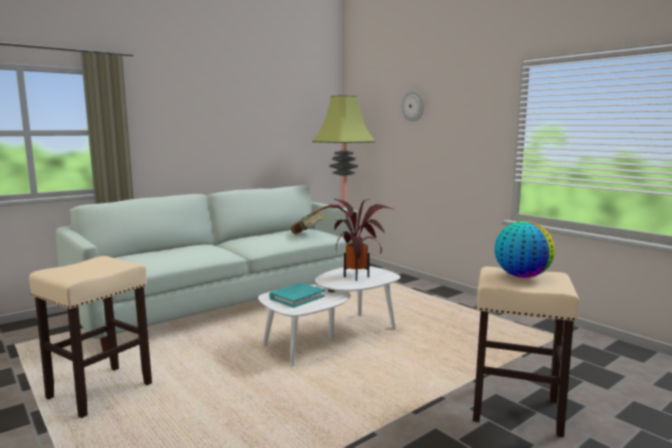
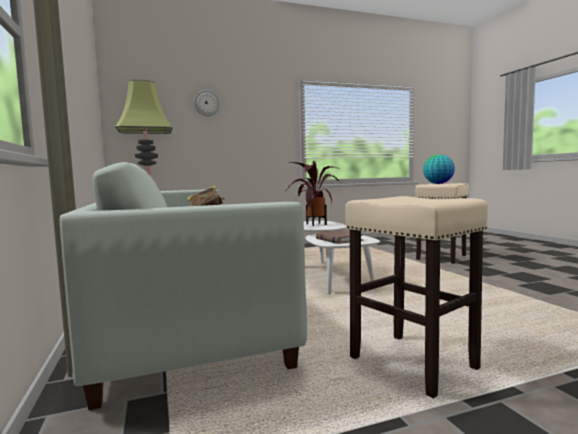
camera: 70 degrees left, 5 degrees down
turquoise book [269,283,325,308] -> brown book [316,230,364,244]

